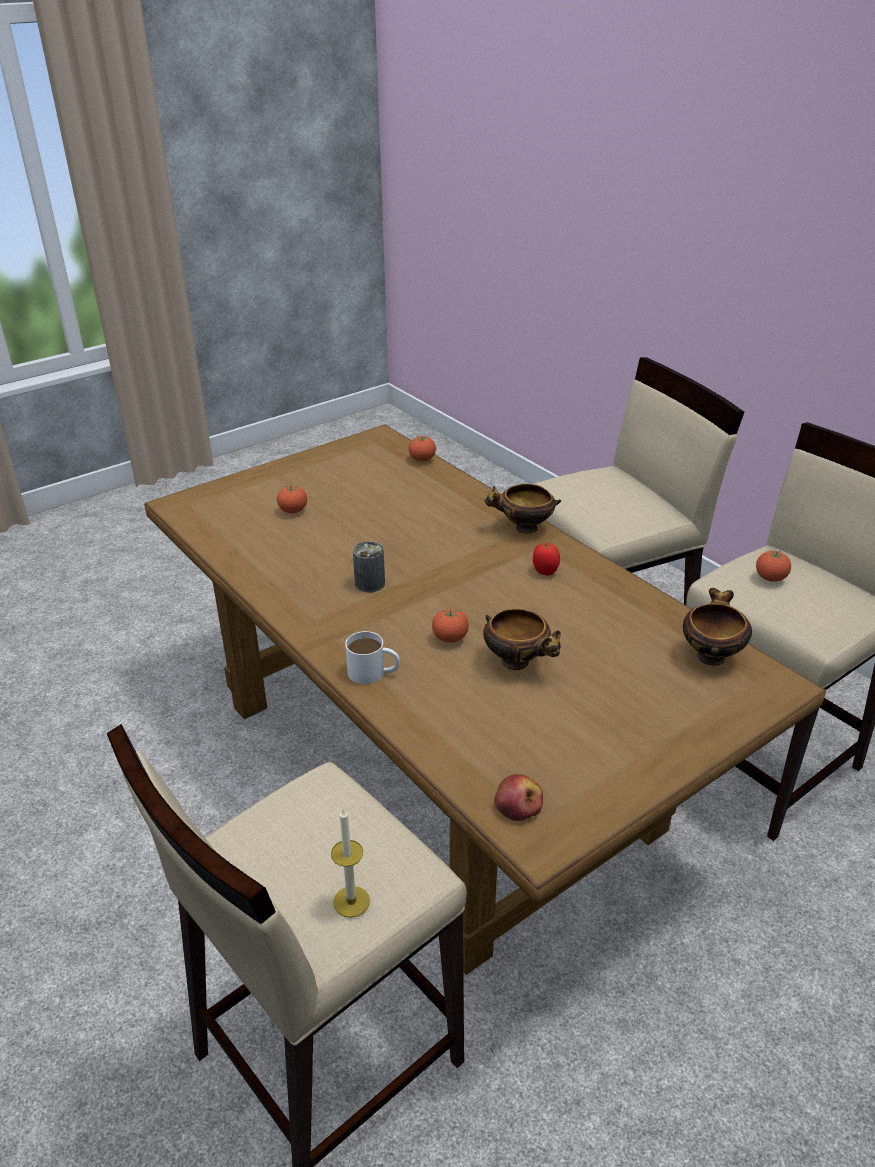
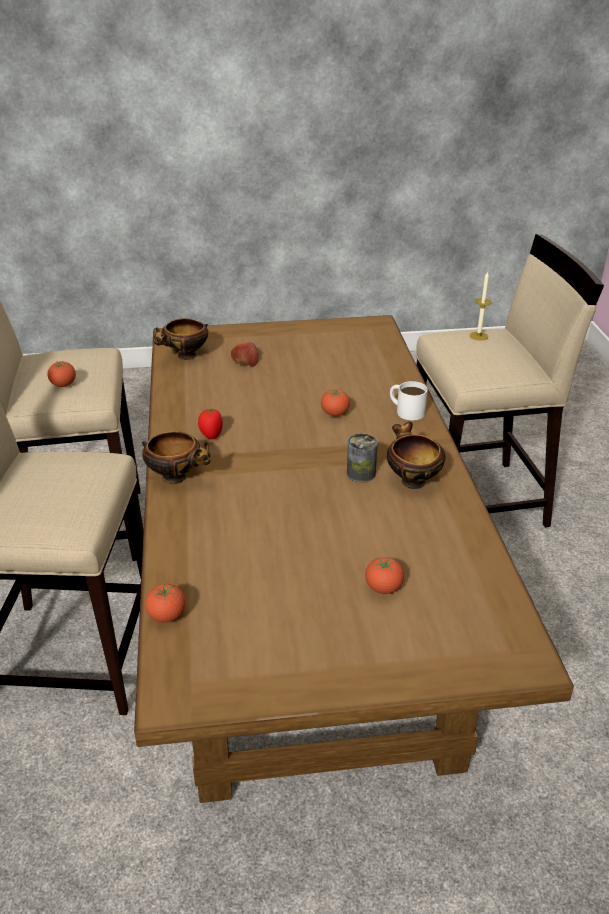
camera: 150 degrees left, 0 degrees up
bowl [483,609,561,670] -> bowl moved to [387,421,445,489]
apple [494,774,543,821] -> apple moved to [231,342,259,367]

